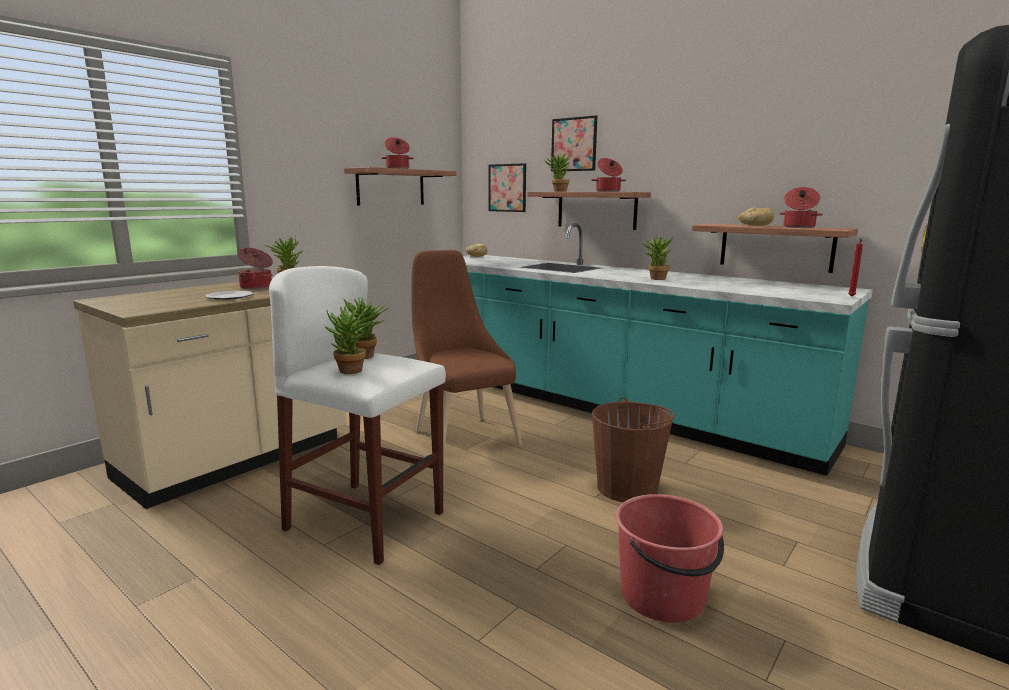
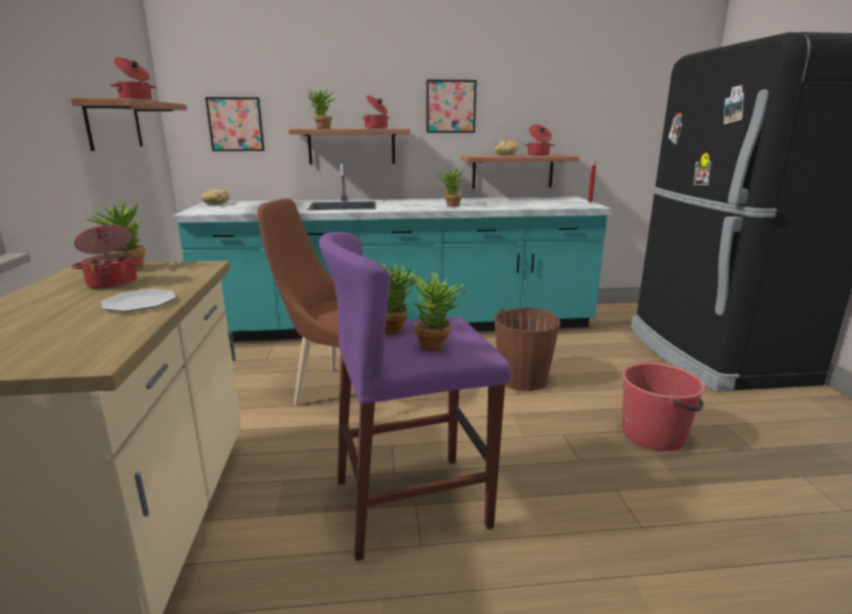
camera: 45 degrees left, 5 degrees up
white stool [269,266,446,565] -> purple stool [319,232,511,561]
picture [551,115,597,172] -> picture moved to [426,80,477,133]

